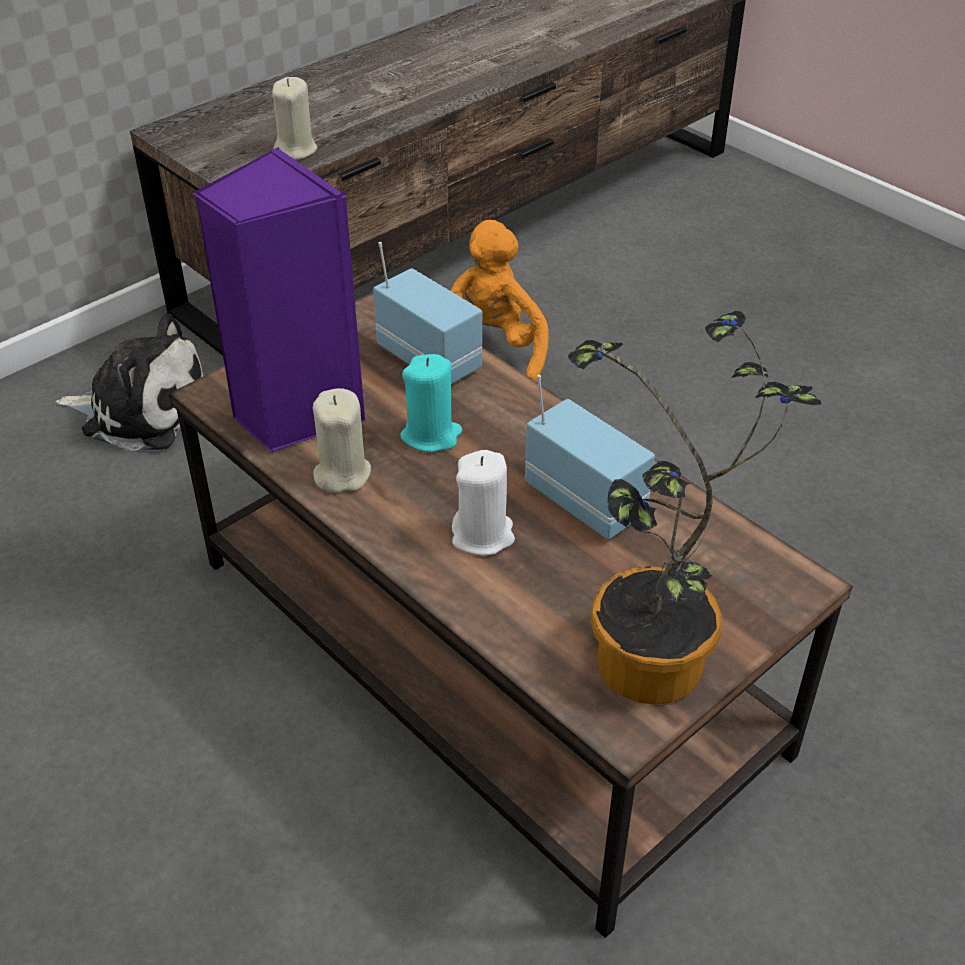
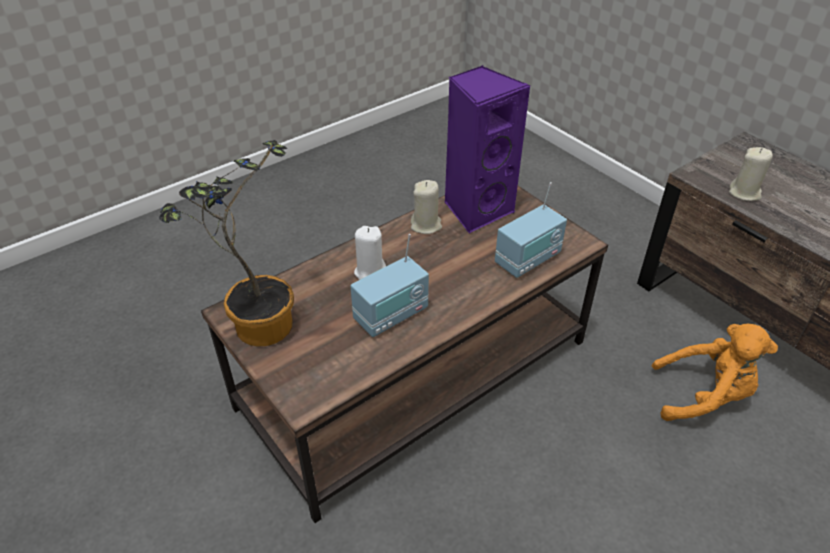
camera: 95 degrees right, 0 degrees up
plush toy [56,313,203,451] -> none
turquoise candle [400,354,462,452] -> none

